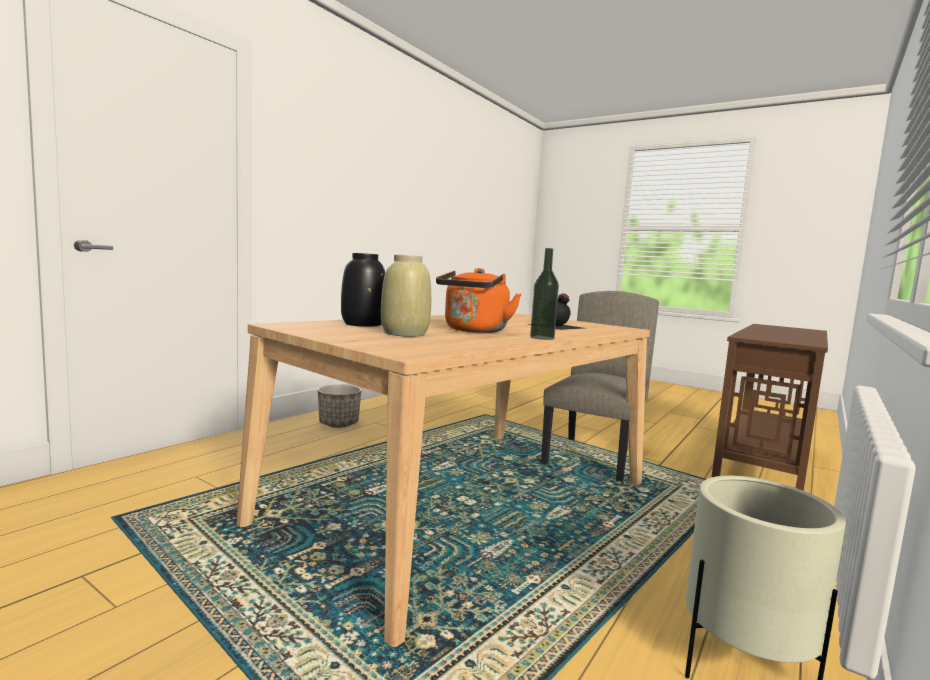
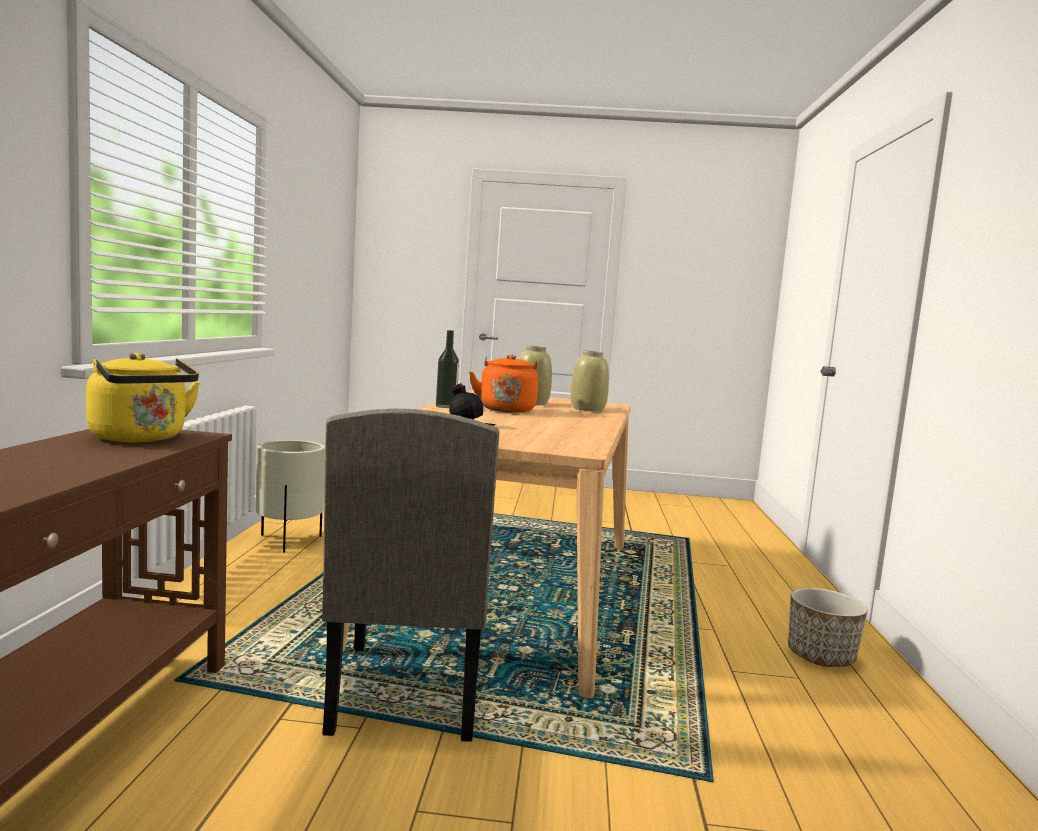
camera: 150 degrees right, 0 degrees up
black vase [341,253,385,327] -> beige vase [571,350,609,411]
none -> yellow kettle [86,353,200,443]

